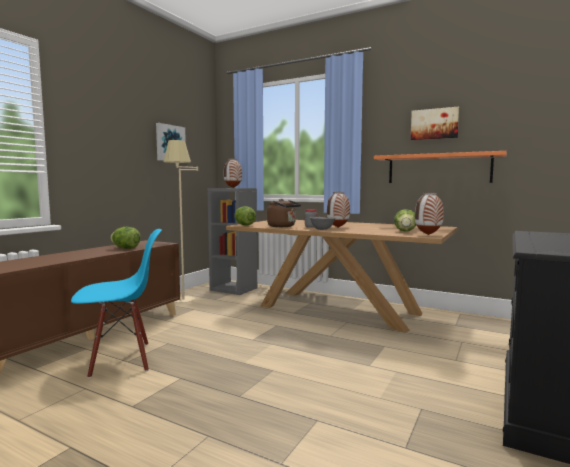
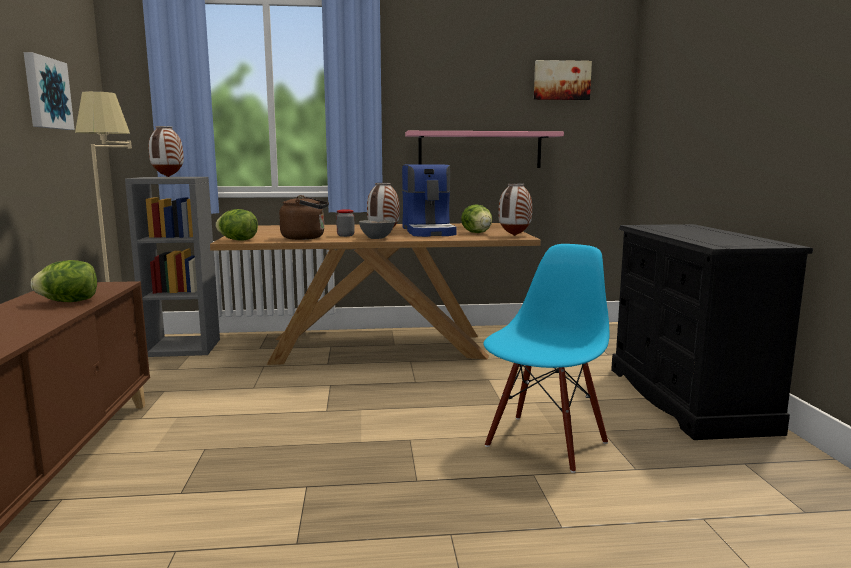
camera: 35 degrees left, 5 degrees up
blue chair [71,229,162,378] -> blue chair moved to [483,244,609,473]
orange shelf [374,151,507,183] -> pink shelf [405,131,564,168]
picture [411,107,459,140] -> picture moved to [534,60,592,100]
none -> coffee machine [402,164,457,237]

